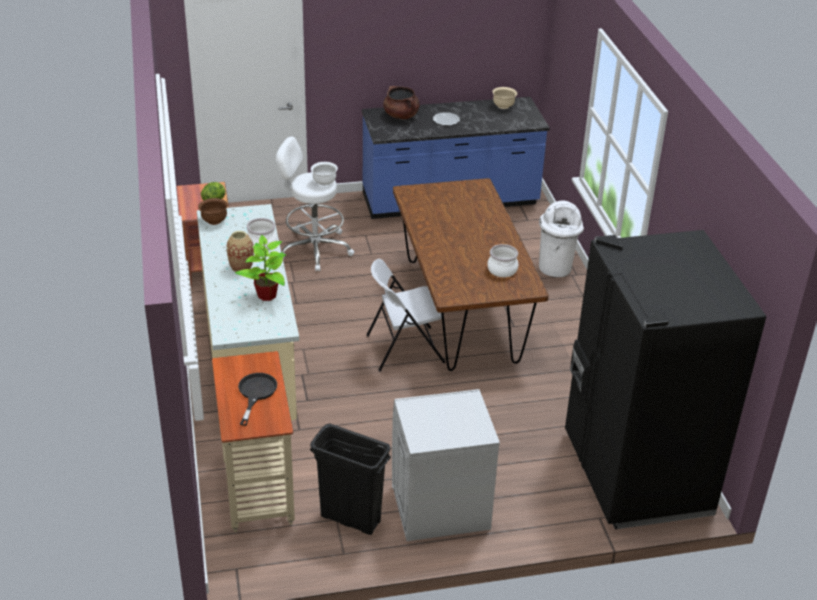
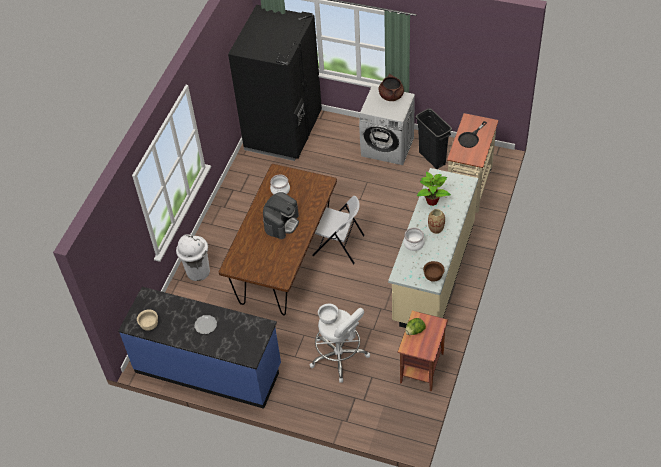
camera: 145 degrees left, 15 degrees up
brown cooking pot [383,86,420,119] -> brown cooking pot moved to [379,74,404,101]
none -> coffee machine [263,192,299,239]

